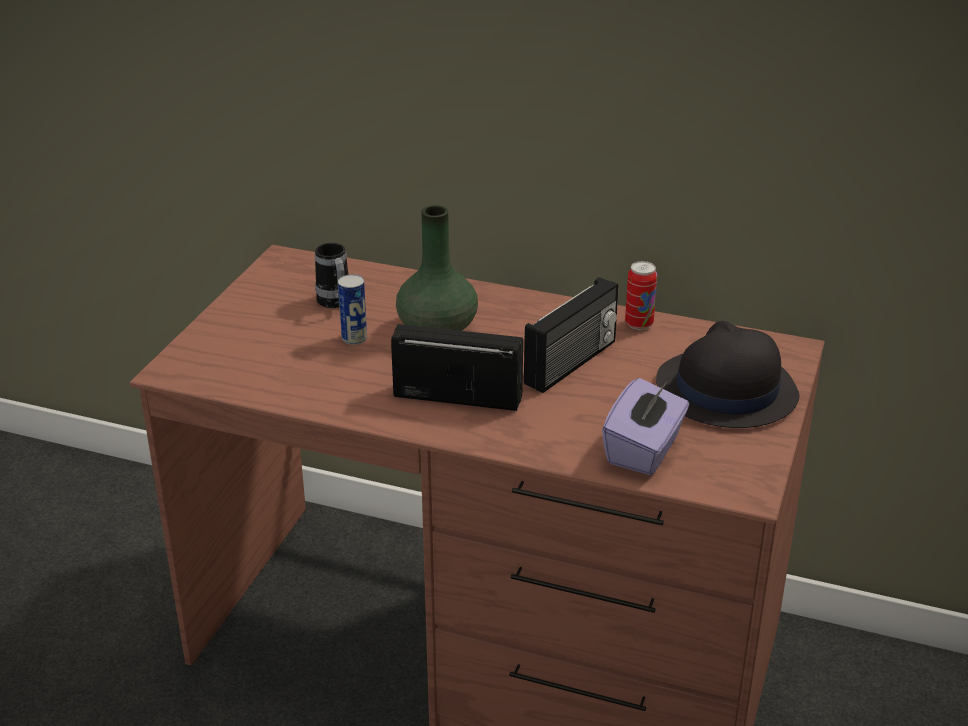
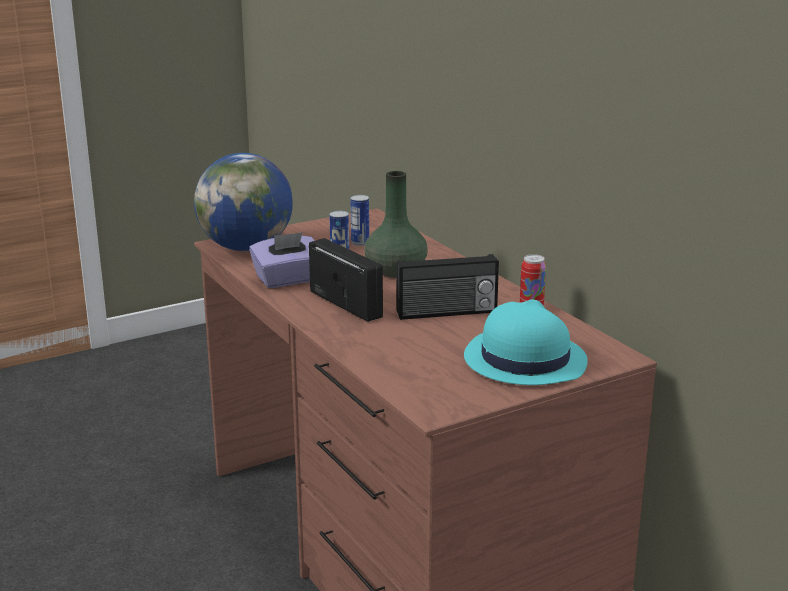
camera: 40 degrees right, 10 degrees down
mug [315,243,348,308] -> can [350,195,369,246]
purple tissue box [602,378,689,475] -> purple tissue box moved to [249,232,314,288]
black hat [656,321,799,428] -> turquoise hat [464,300,588,385]
none -> globe [194,153,293,251]

